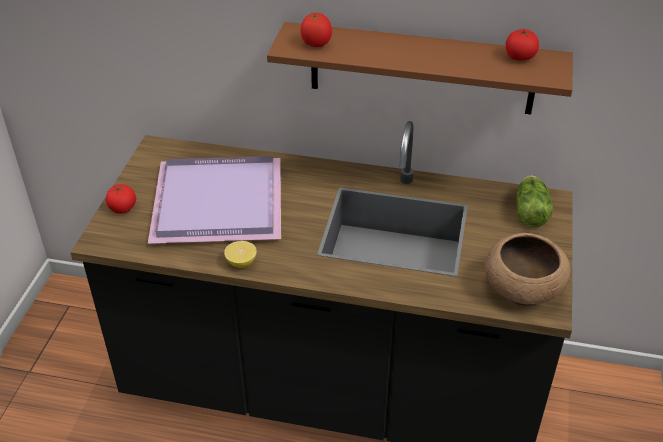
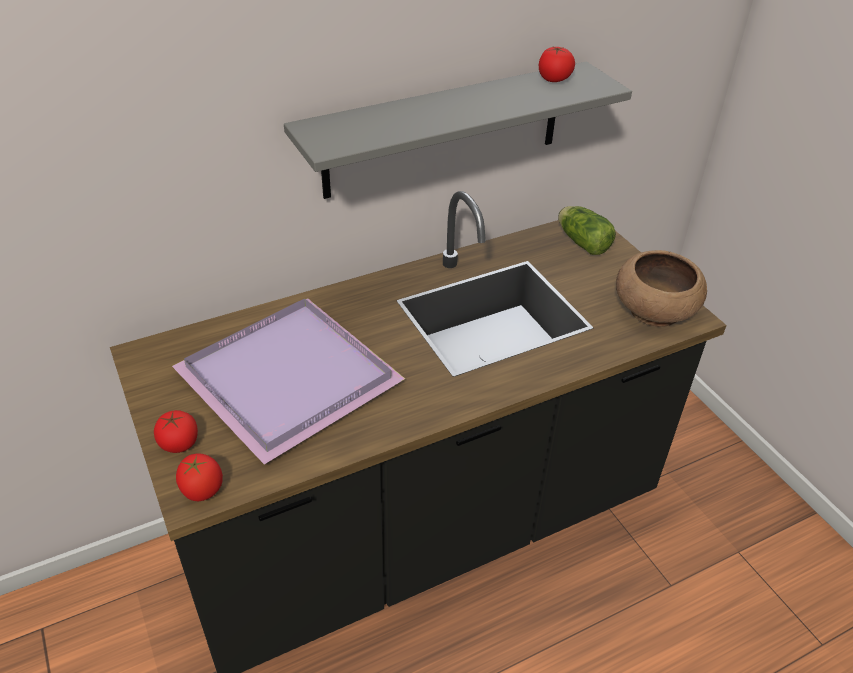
camera: 40 degrees left, 0 degrees up
lemon [224,241,257,268] -> none
brown shelf [267,22,573,114] -> grey shelf [284,62,632,199]
tomato [300,13,332,47] -> tomato moved to [176,453,223,501]

